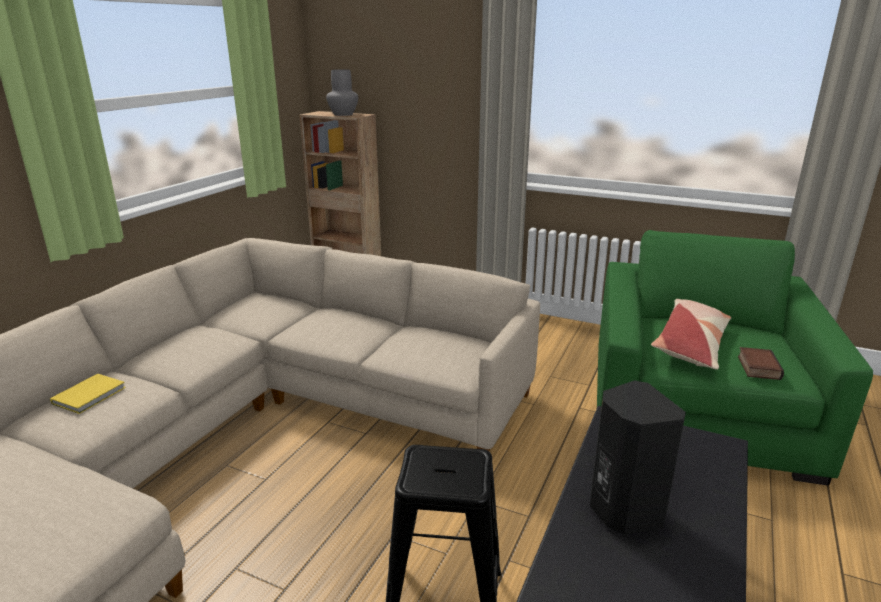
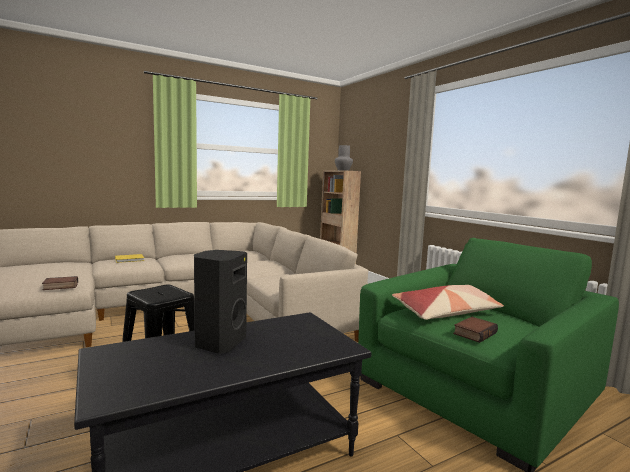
camera: 35 degrees right, 15 degrees down
none -> book [42,276,78,290]

